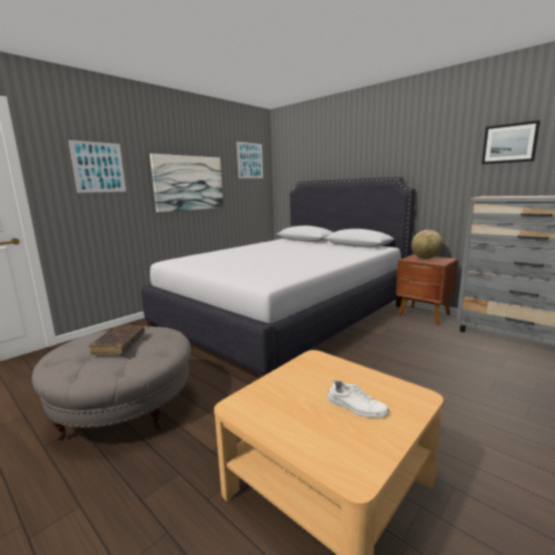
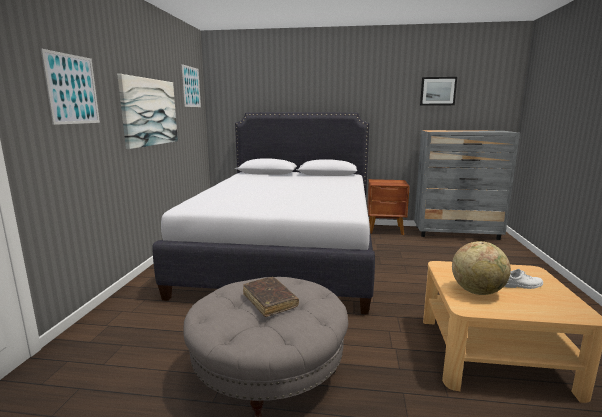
camera: 35 degrees left, 0 degrees up
globe [411,230,443,259] -> globe moved to [452,241,511,295]

